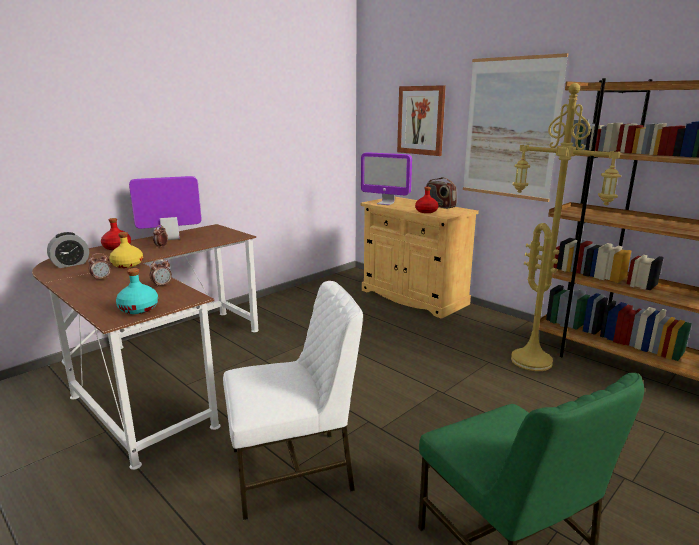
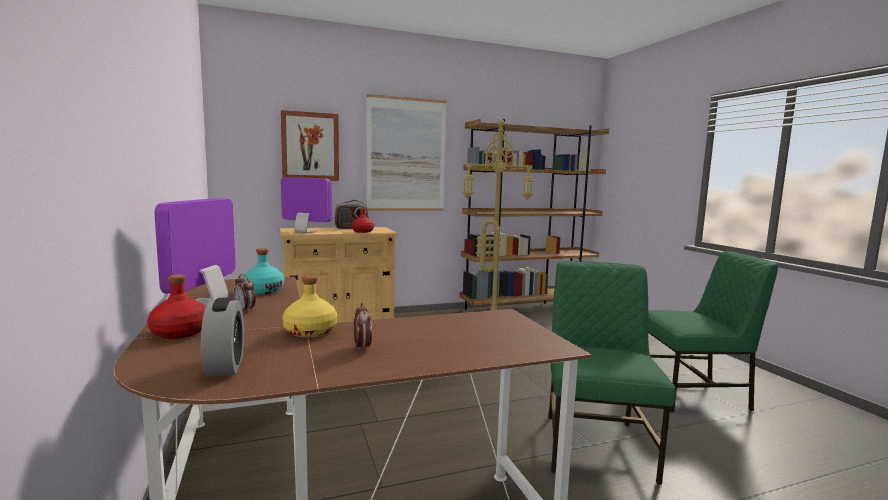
camera: 65 degrees left, 10 degrees down
turquoise bottle [116,268,158,314] -> turquoise bottle moved to [243,248,284,294]
alarm clock [149,259,172,287] -> none
white chair [223,281,363,520] -> green chair [548,261,676,485]
monitor [361,152,412,205] -> monitor turned 120 degrees counterclockwise [281,177,332,233]

